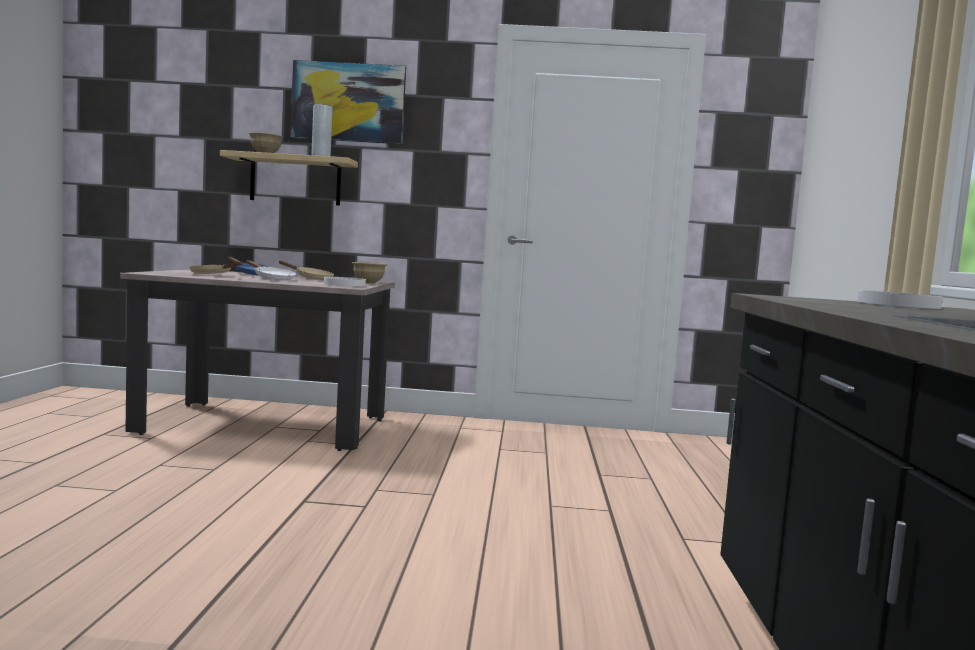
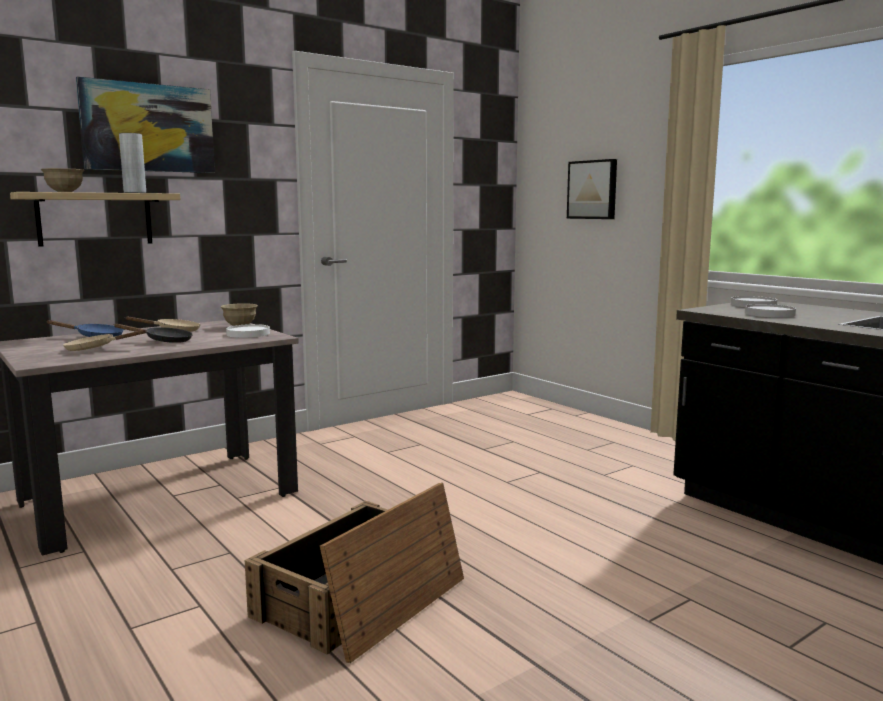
camera: 40 degrees left, 5 degrees up
white frying pan [246,260,296,281] -> black frying pan [113,324,193,343]
none -> crate [245,483,464,663]
none -> picture [567,159,617,219]
none -> white plate [745,304,796,318]

